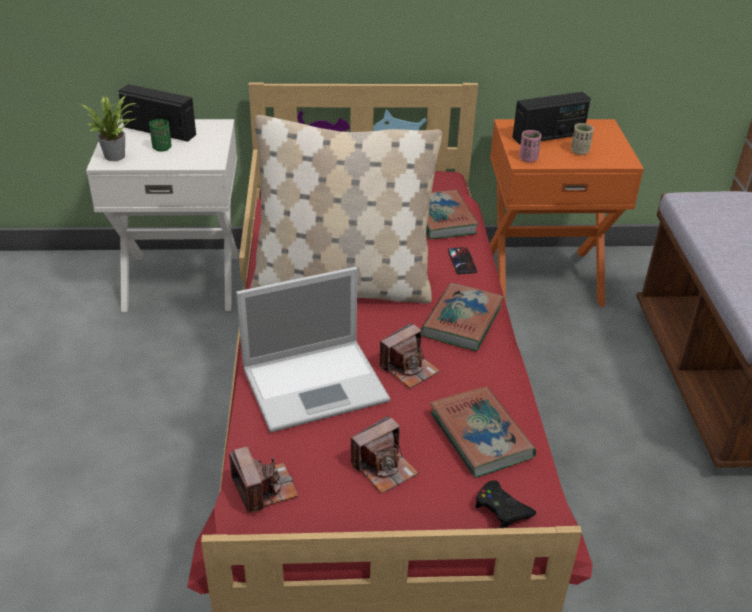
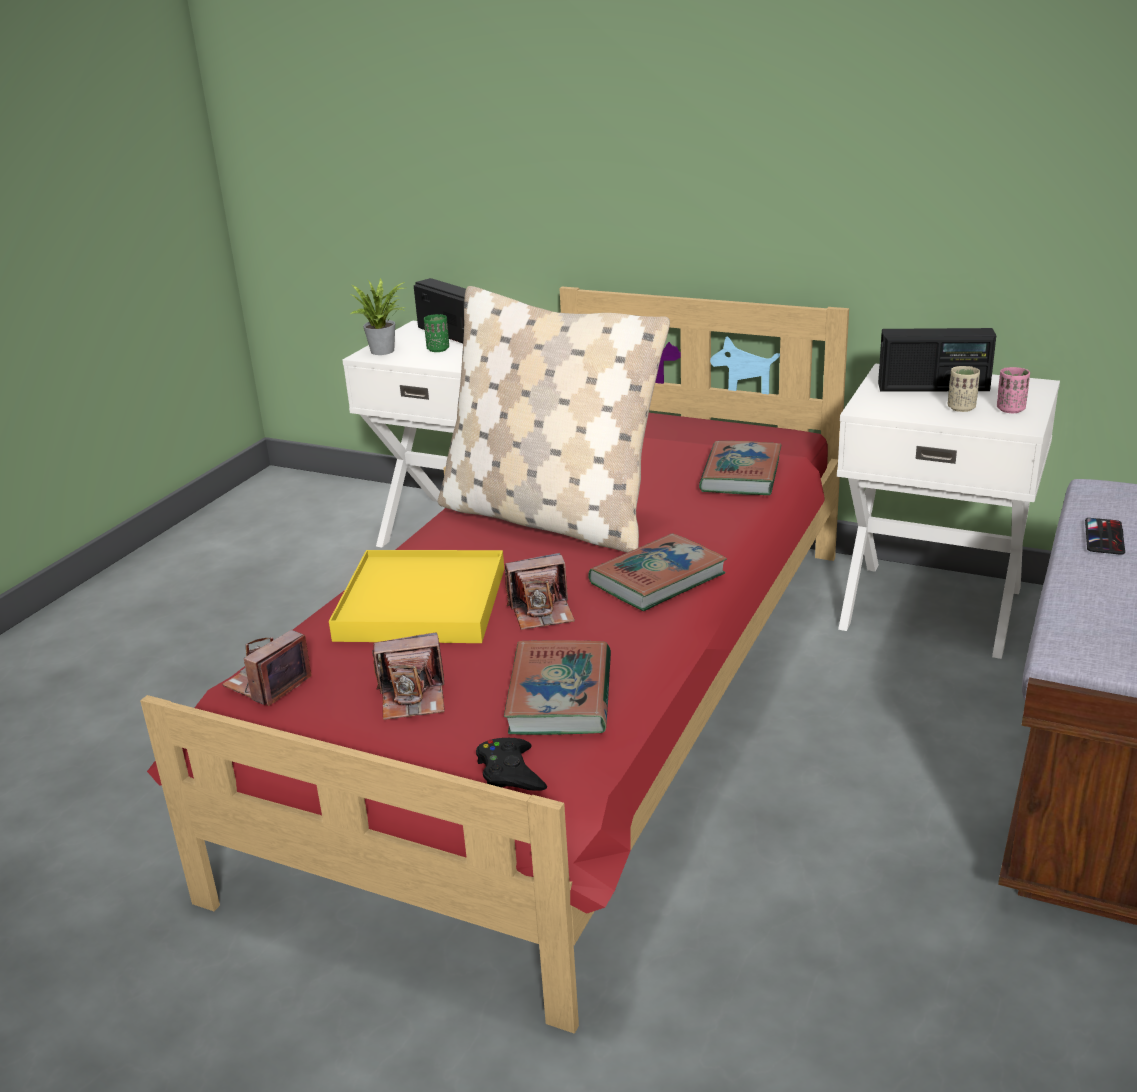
camera: 30 degrees right, 10 degrees down
camera [229,447,298,513] -> camera turned 150 degrees counterclockwise [222,630,312,706]
laptop [236,267,390,433] -> yellow tray [329,550,504,643]
phone [448,247,477,274] -> phone moved to [1085,518,1125,555]
orange nightstand [490,119,644,307] -> white nightstand [837,364,1060,659]
pink cup [519,130,542,162] -> pink cup moved to [997,367,1030,413]

